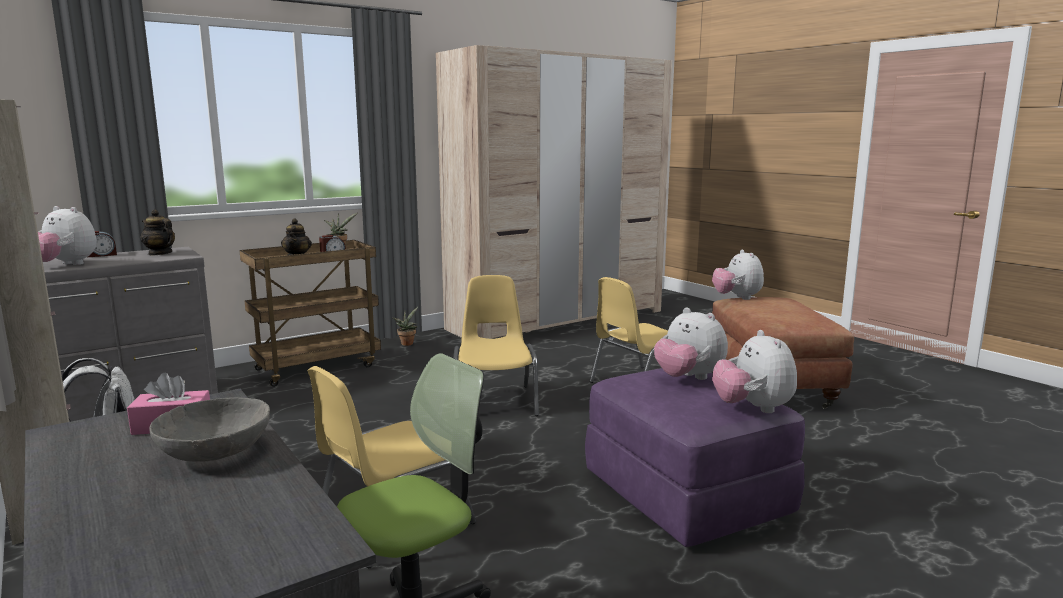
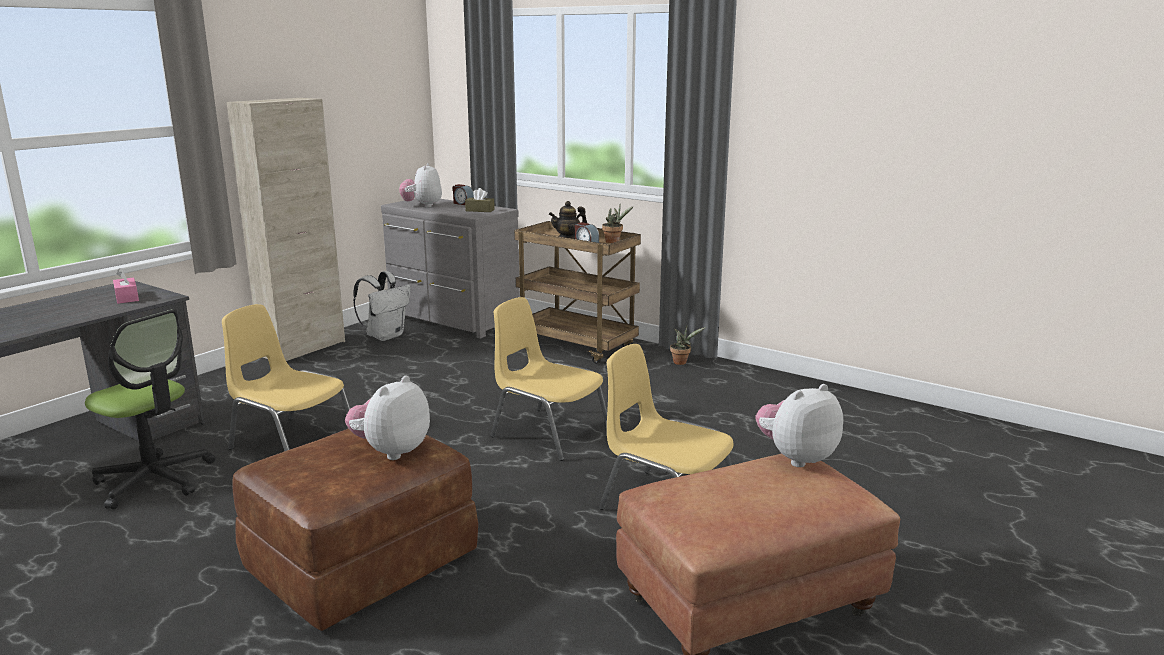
camera: 70 degrees right, 5 degrees up
teapot [141,210,175,255] -> brown tissue box [465,188,495,212]
grey bowl [149,397,270,462] -> none
beige wardrobe [436,45,672,339] -> none
yellow chair [453,275,539,416] -> yellow chair turned 120 degrees counterclockwise [490,297,607,461]
purple ottoman [585,368,805,547] -> brown ottoman [232,428,478,631]
plush toy [712,330,797,413] -> none

